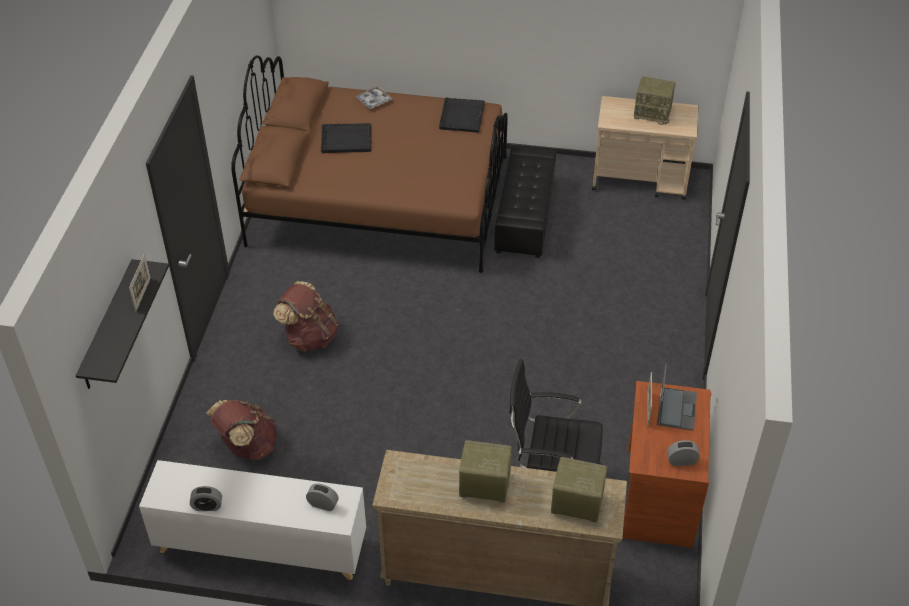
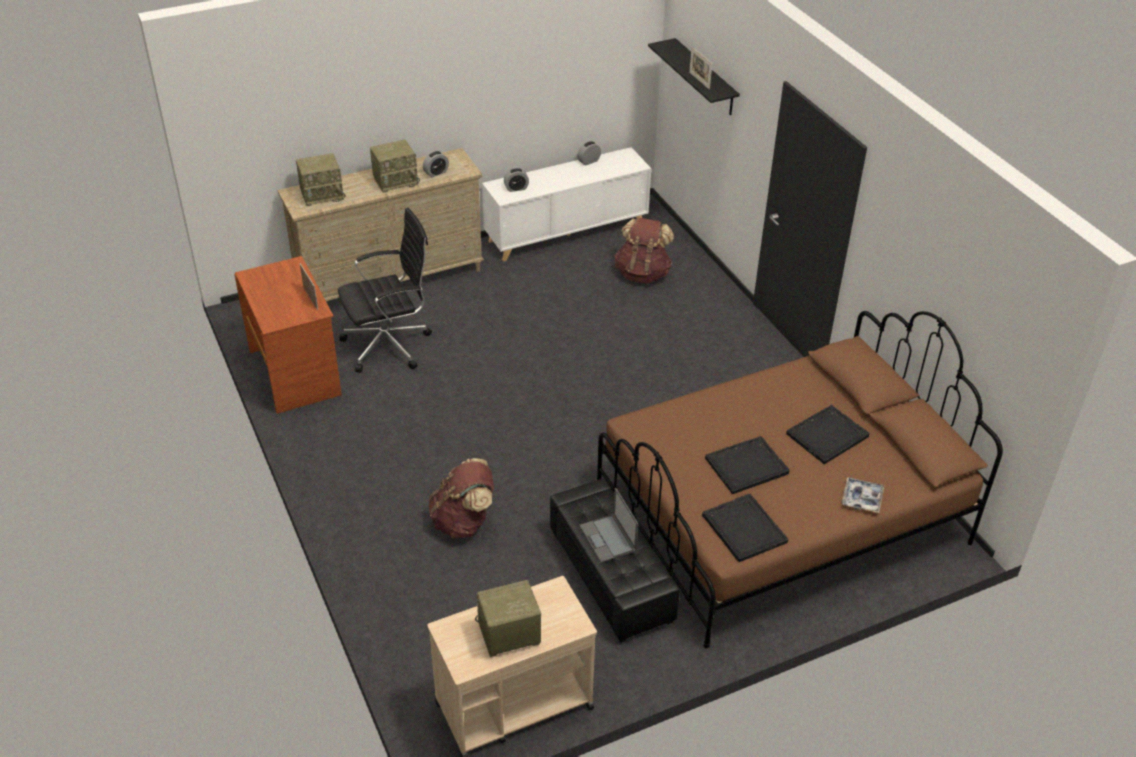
camera: 145 degrees right, 5 degrees down
brown backpack [273,281,338,352] -> brown backpack moved to [429,458,494,538]
laptop [657,364,697,431] -> laptop moved to [579,488,639,563]
alarm clock [667,440,700,466] -> alarm clock moved to [423,151,449,178]
none -> black tray [705,436,790,494]

